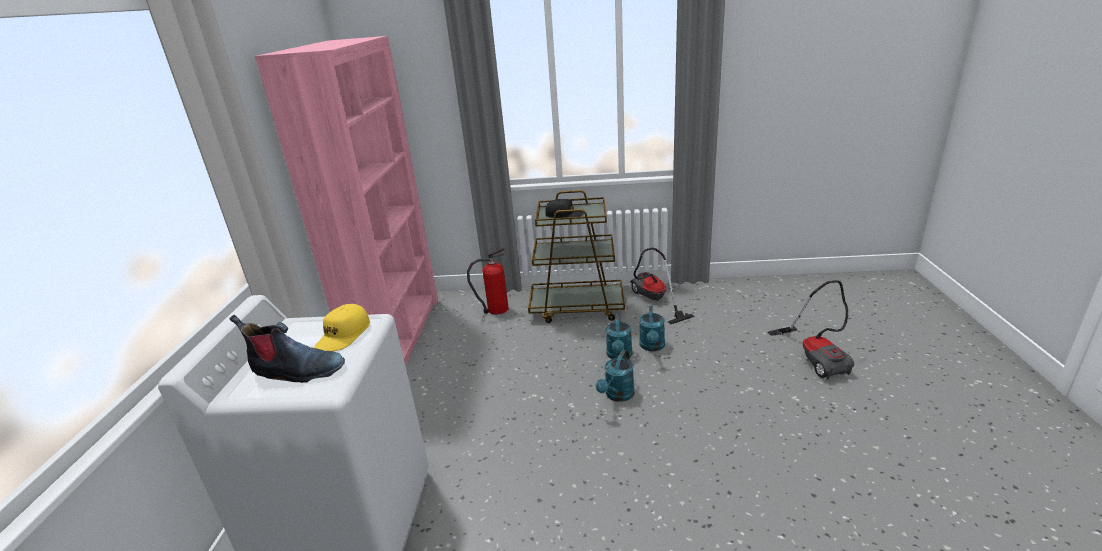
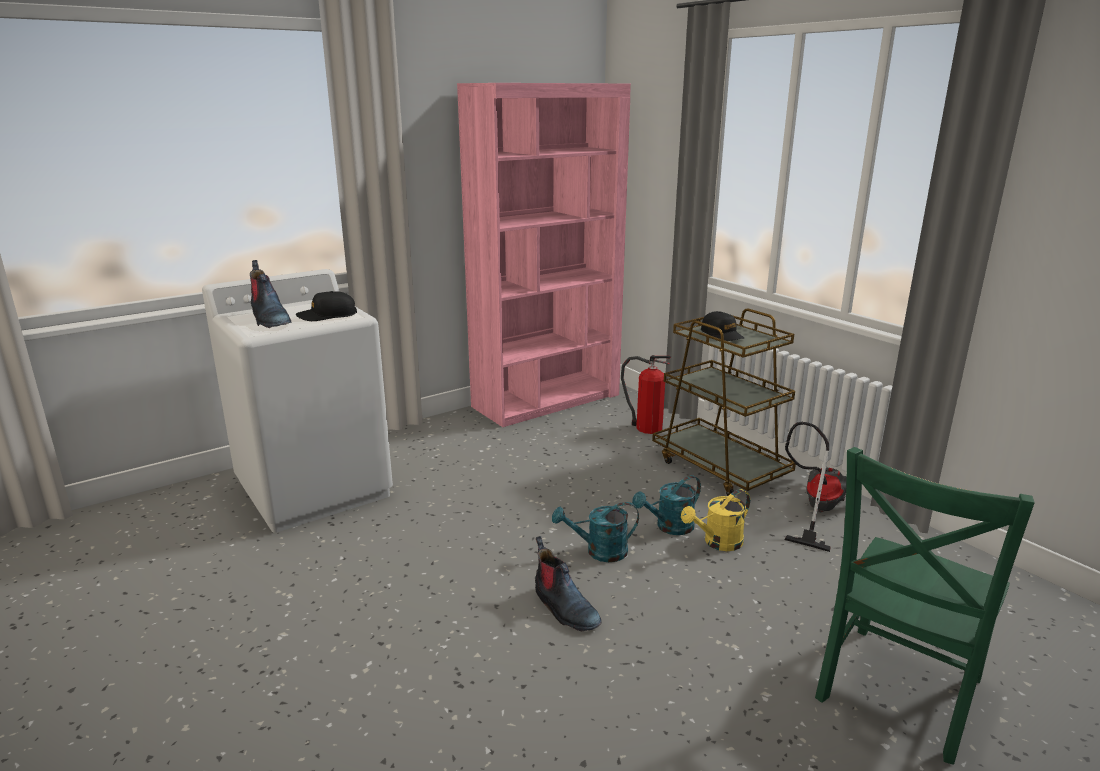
camera: 50 degrees right, 5 degrees down
yellow cap [314,304,370,351] -> black cap [296,291,357,321]
turquoise watering can [639,306,665,352] -> yellow watering can [681,489,750,551]
vacuum cleaner [768,280,854,380] -> green chair [815,447,1035,765]
none -> boot [535,536,602,631]

